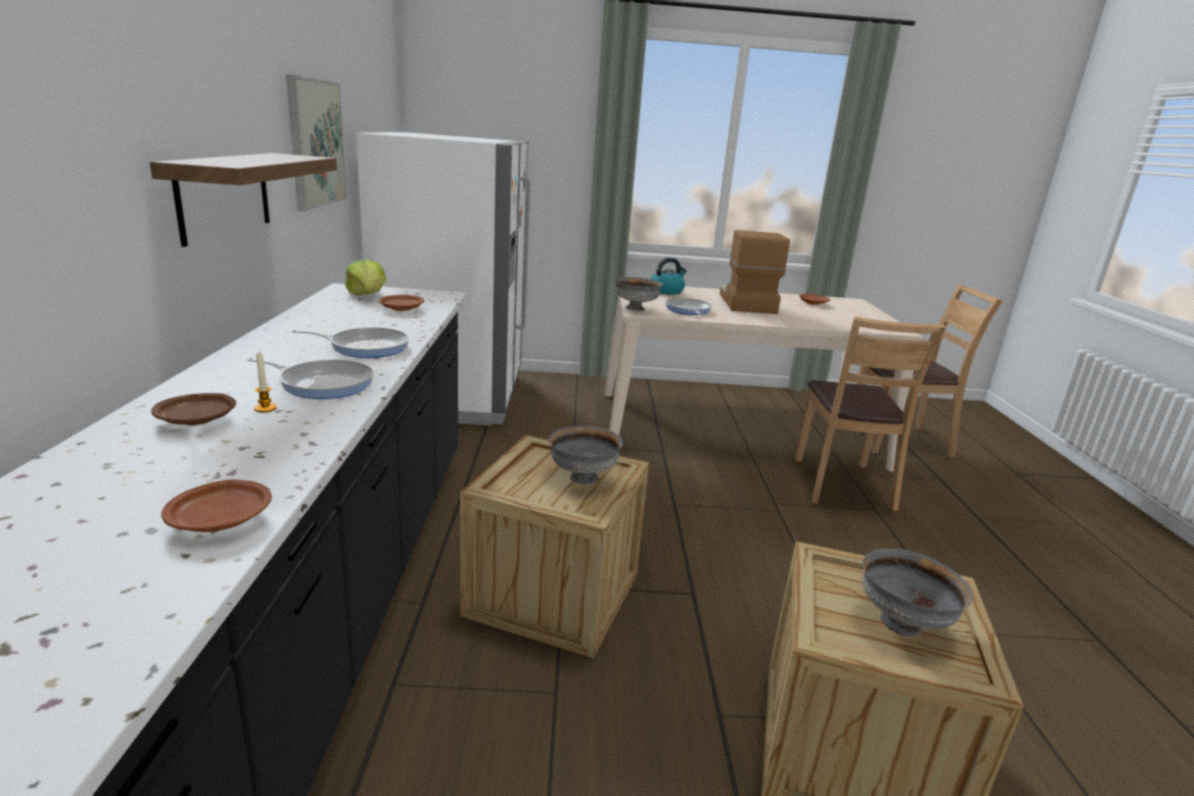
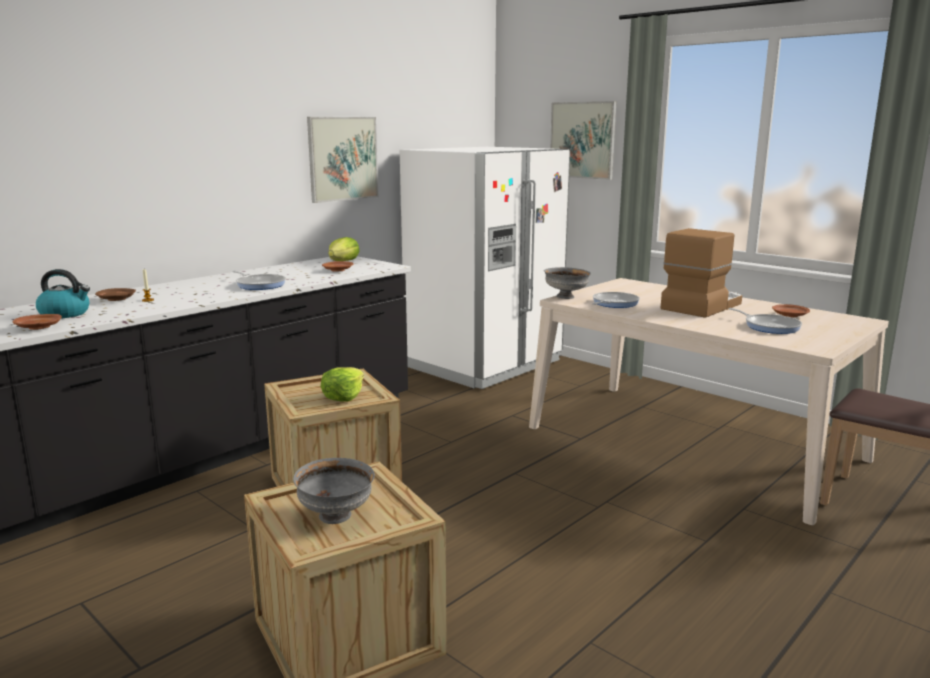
camera: 45 degrees right, 5 degrees down
shelf [150,153,337,247] -> none
frying pan [247,357,374,399] -> frying pan moved to [729,308,802,334]
grey bowl [548,426,623,484] -> lettuce [321,367,364,402]
kettle [651,258,687,295] -> kettle moved to [36,269,90,318]
brown chair [795,317,946,511] -> none
none -> picture [550,101,616,180]

